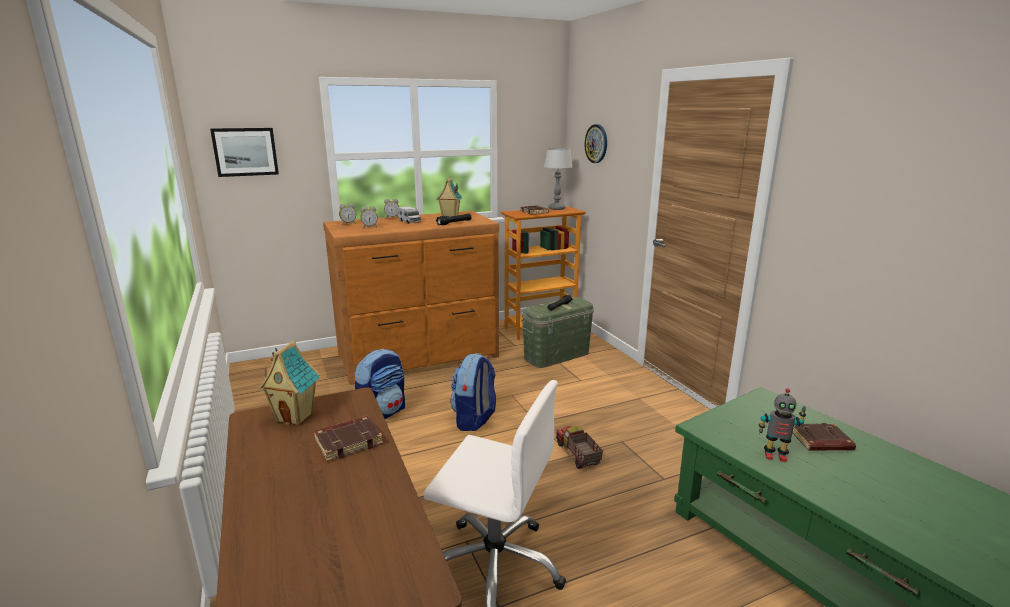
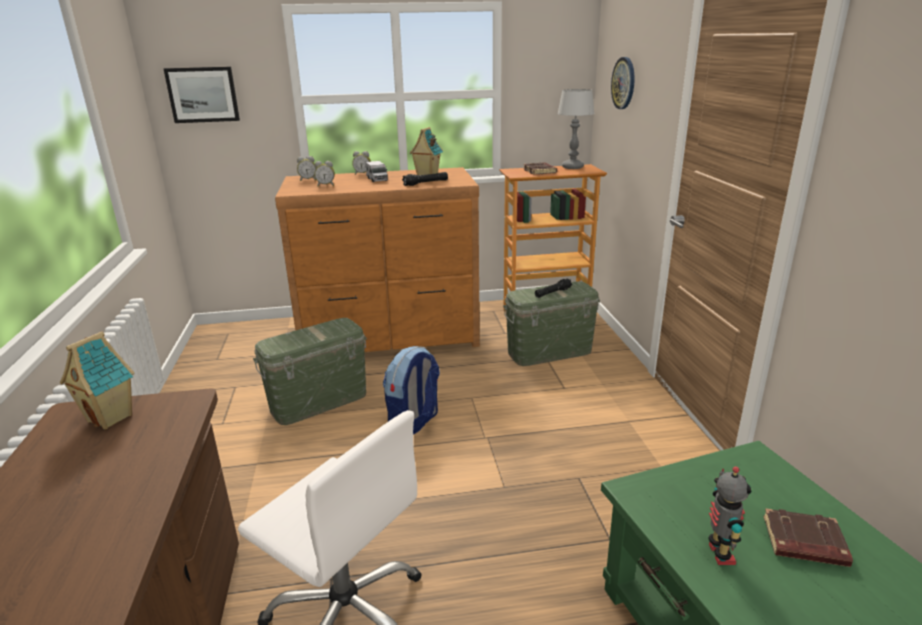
camera: 15 degrees right, 5 degrees up
brown book [314,416,384,461] -> none
backpack [354,349,405,419] -> green storage box [253,318,367,425]
toy truck [556,426,603,469] -> none
toy robot [759,388,806,462] -> toy robot turned 120 degrees counterclockwise [709,466,752,565]

